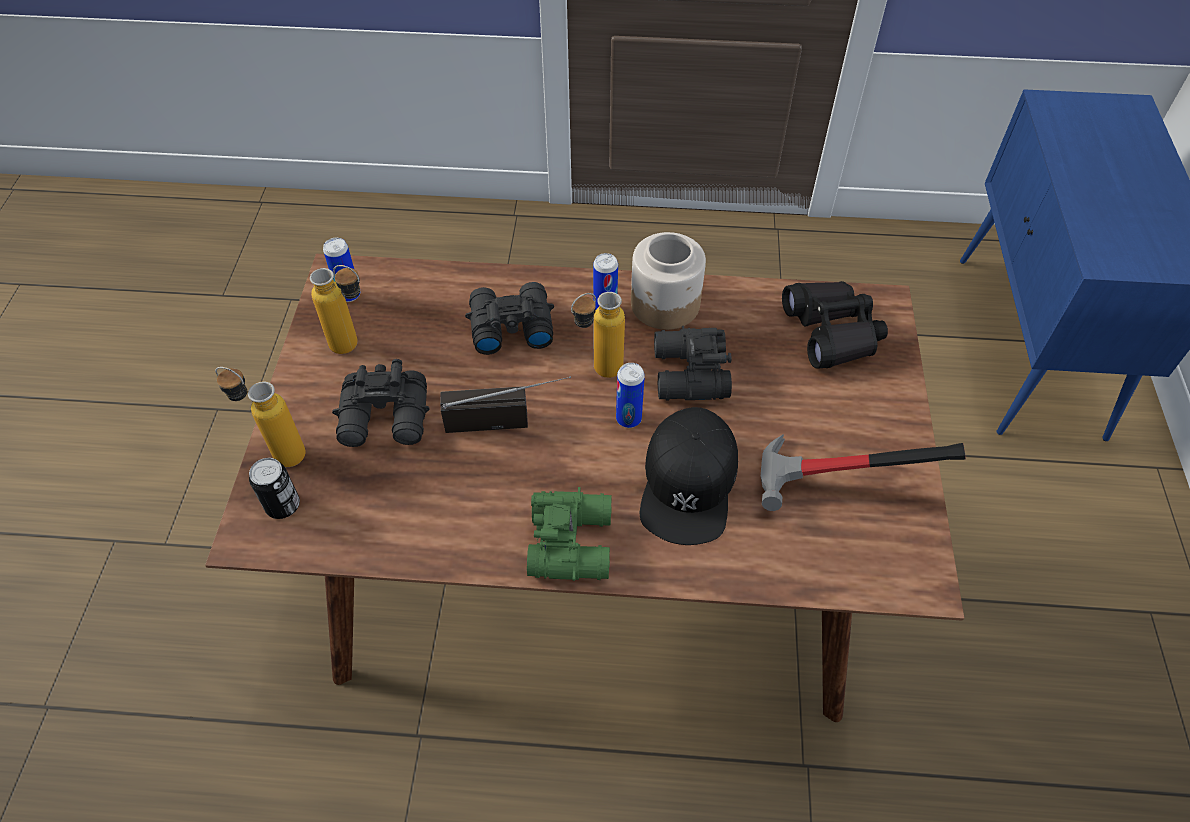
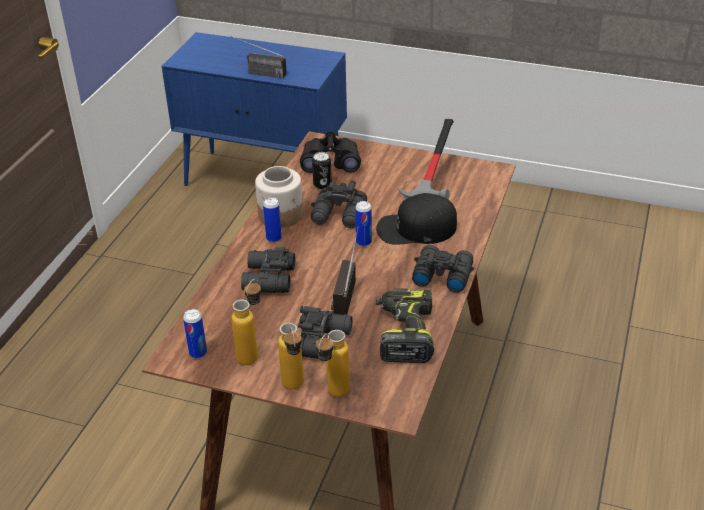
camera: 75 degrees left, 15 degrees down
can [249,458,300,519] -> can moved to [312,152,332,189]
green binoculars [527,487,612,581] -> black binoculars [412,245,474,293]
bottle [571,292,625,378] -> bottle moved to [278,323,304,390]
black cap [639,407,738,545] -> black cap turned 150 degrees clockwise [376,193,457,245]
none -> radio [230,36,287,78]
none -> power drill [376,288,434,363]

